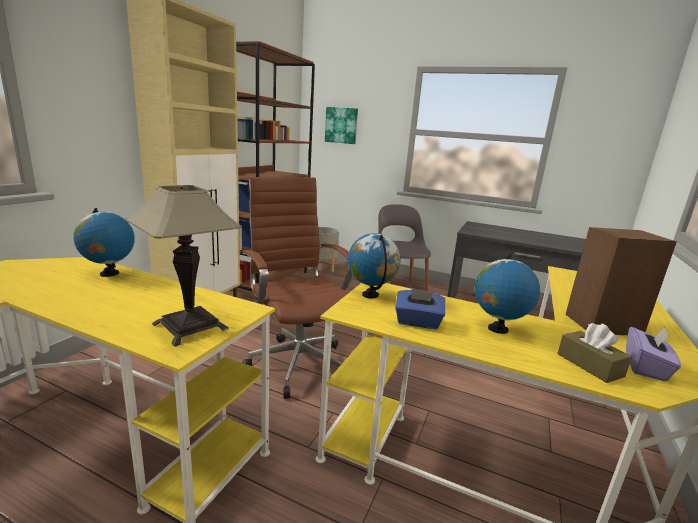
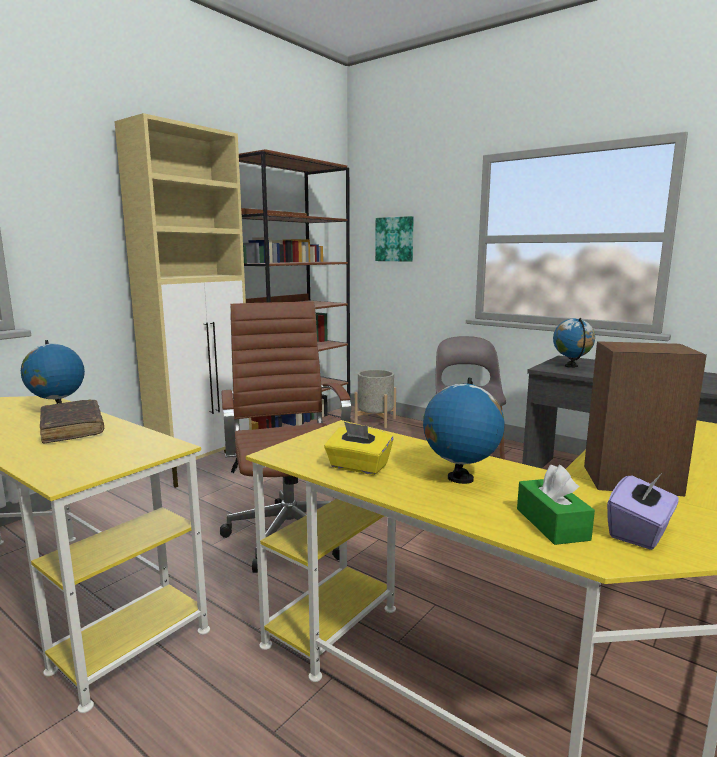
camera: 15 degrees right, 5 degrees down
table lamp [125,185,242,347] -> none
globe [348,233,400,298] -> globe moved to [553,318,595,368]
blue tissue box [395,288,445,329] -> yellow tissue box [324,422,393,475]
brown tissue box [557,323,632,383] -> green tissue box [517,465,595,545]
none -> brown book [40,400,104,444]

